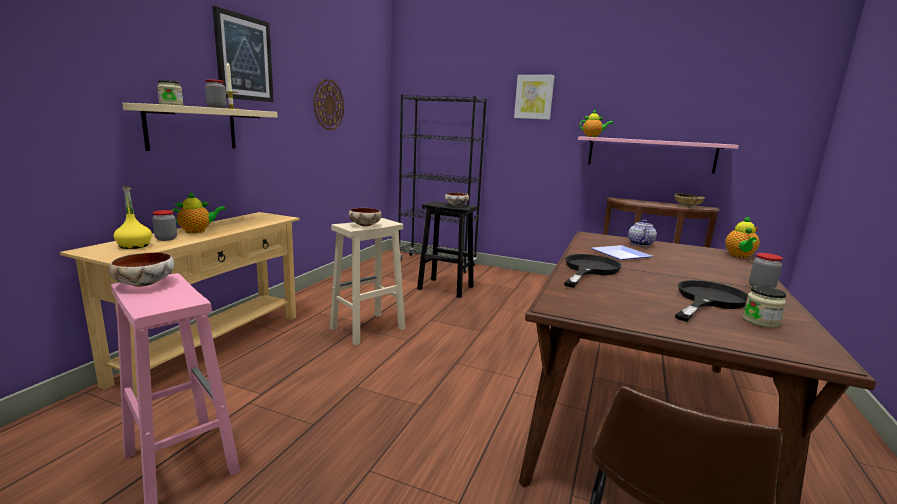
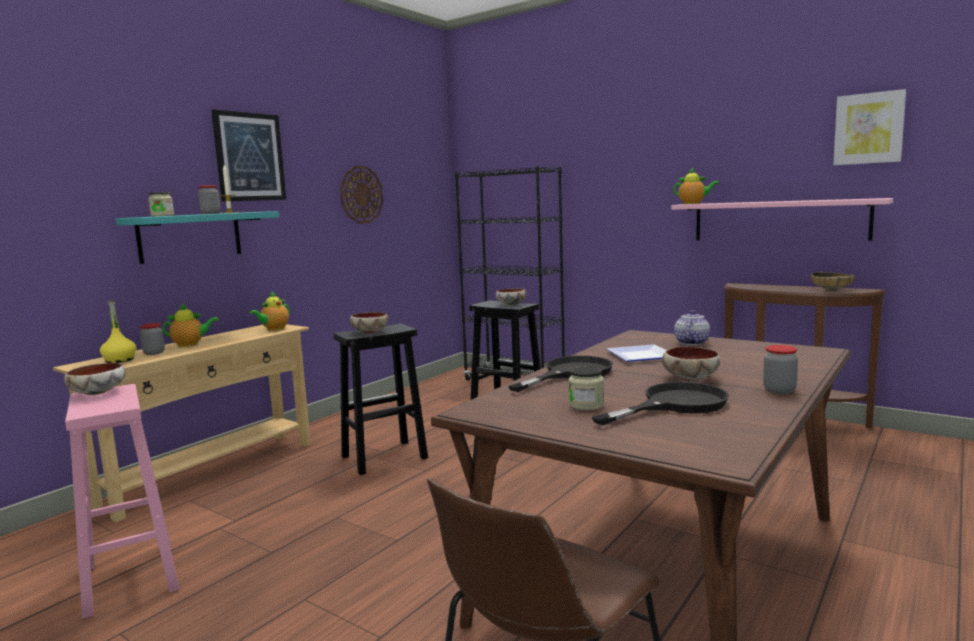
camera: 15 degrees right, 5 degrees down
beige shelf [122,103,278,151] -> turquoise shelf [116,211,279,264]
beige stool [330,218,405,346] -> black stool [333,324,428,475]
picture [514,75,555,120] -> picture moved to [833,89,906,165]
teapot [725,215,760,258] -> teapot moved to [249,291,290,331]
jar [743,285,786,328] -> jar moved to [569,366,604,411]
none -> bowl [662,347,720,382]

